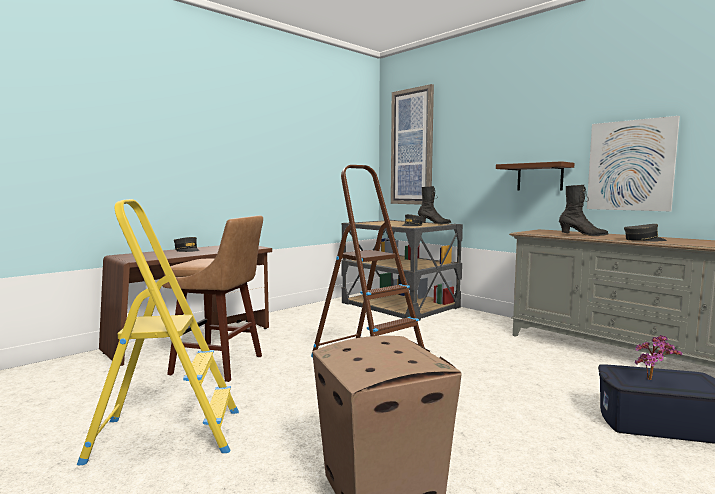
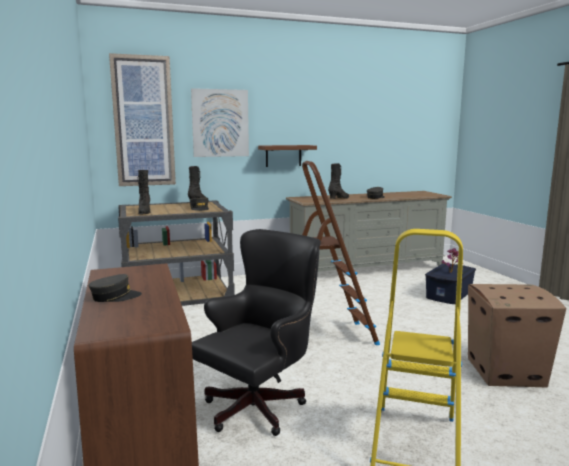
camera: 65 degrees left, 5 degrees up
brown stool [162,216,263,382] -> black office chair [192,229,321,436]
picture [587,116,680,212] -> picture moved to [191,88,249,157]
none -> black boot [137,170,151,214]

